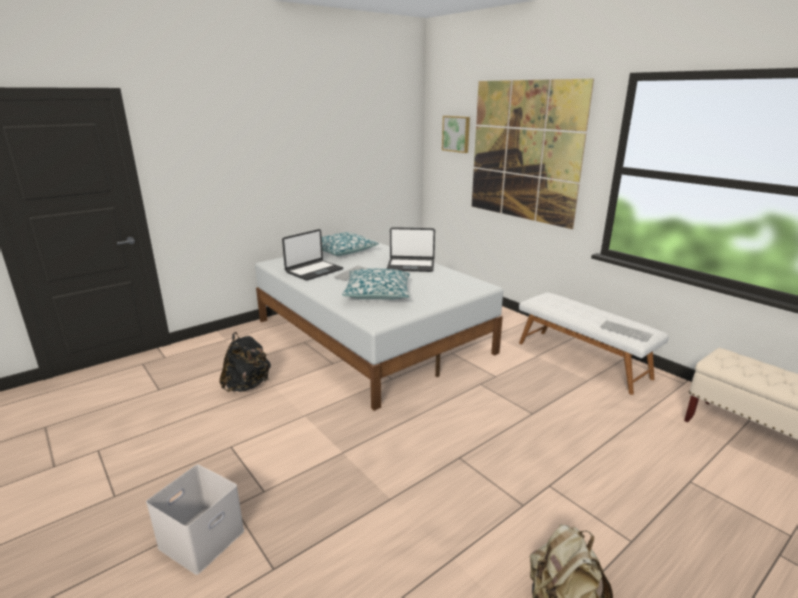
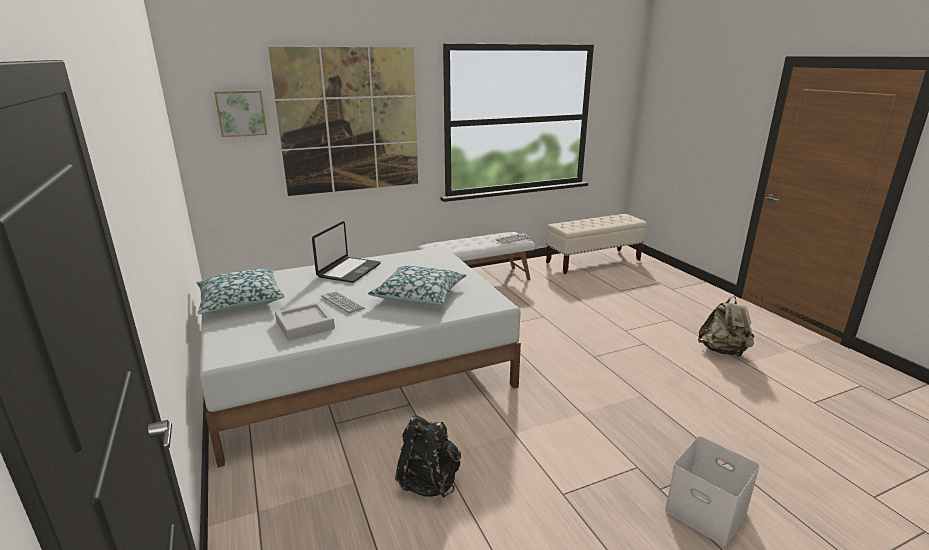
camera: 75 degrees left, 0 degrees up
laptop [282,229,343,280] -> grey tray [275,302,335,341]

